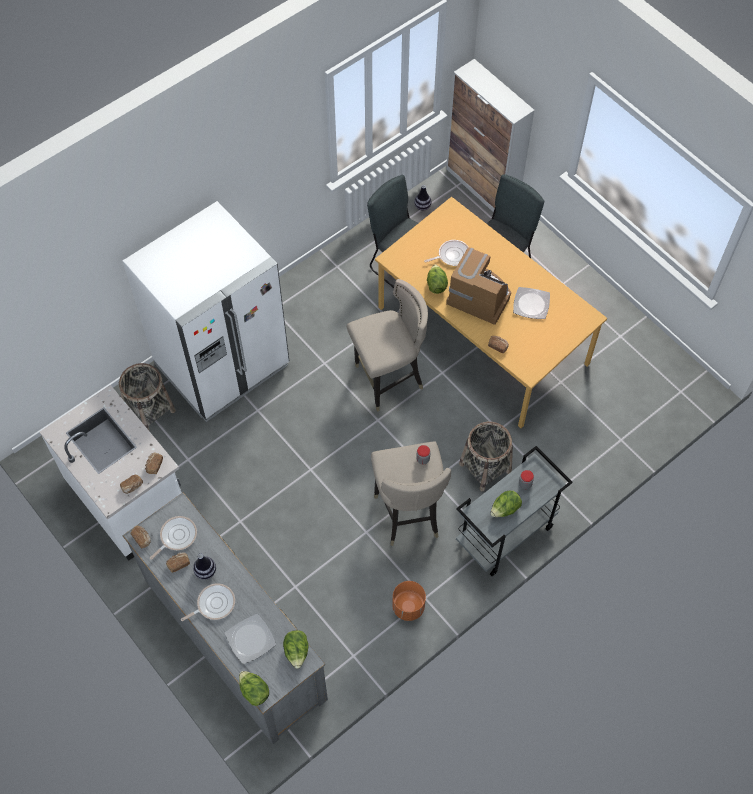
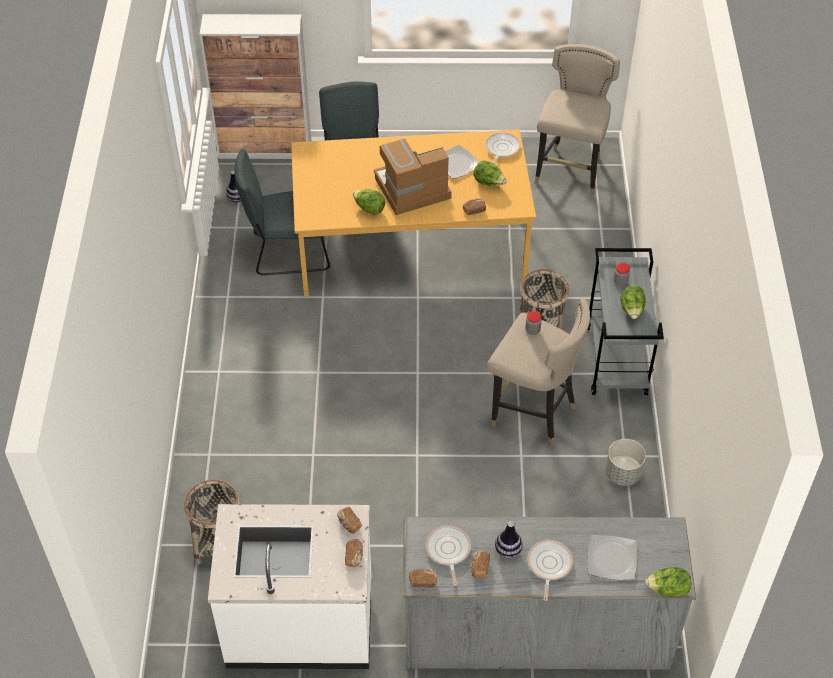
camera: 50 degrees left, 10 degrees down
white fridge [123,201,290,422] -> none
lettuce [283,630,309,669] -> lettuce moved to [474,160,506,186]
beige stool [347,279,428,412] -> beige stool moved to [535,44,620,196]
orange planter [392,581,426,621] -> grey planter [605,439,646,486]
frying pan [424,240,468,266] -> frying pan moved to [485,132,520,164]

